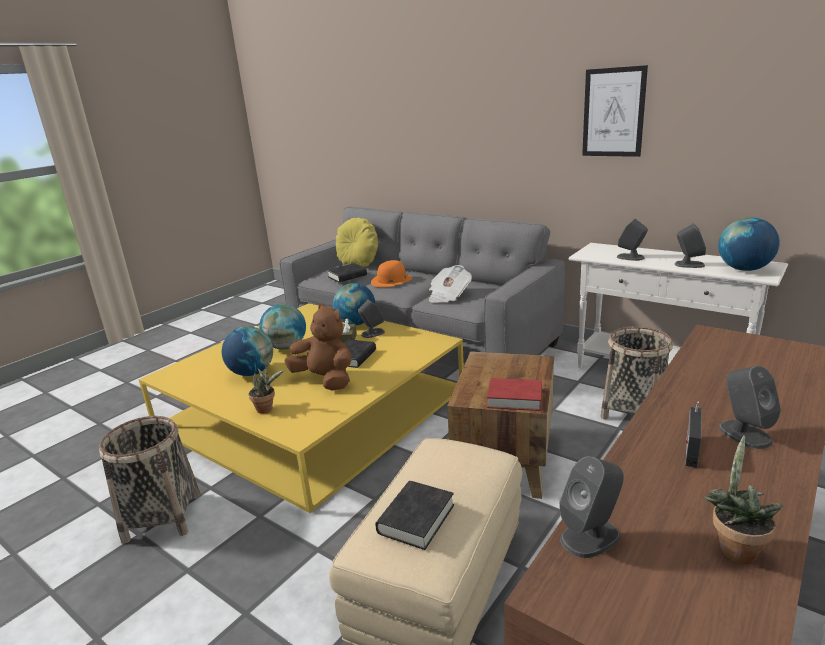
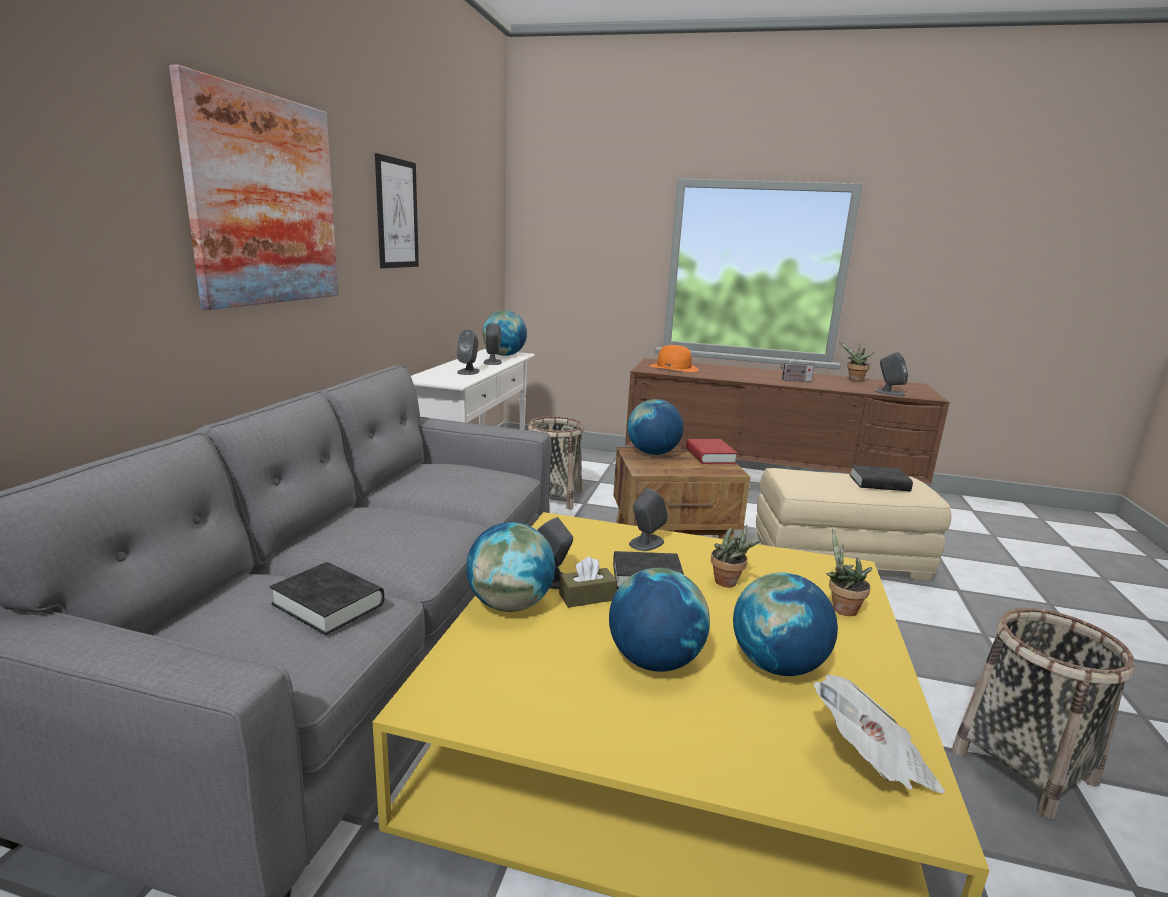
camera: 115 degrees left, 5 degrees down
brown plush toy [284,303,352,391] -> potted plant [711,525,761,587]
yellow pillow [336,218,378,267] -> none
orange hat [371,260,413,287] -> orange hat moved to [650,345,699,372]
newspaper [429,265,472,303] -> newspaper moved to [813,675,945,794]
grey speaker [718,366,781,449] -> grey speaker moved to [629,488,668,551]
none -> picture [169,65,339,310]
none -> globe [627,399,684,455]

